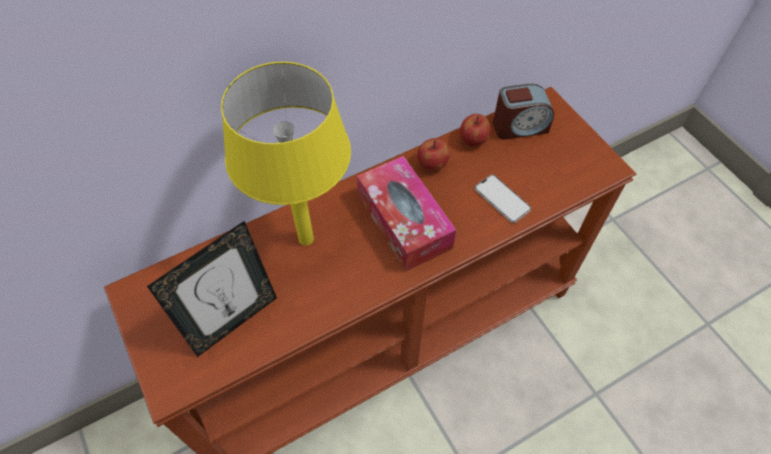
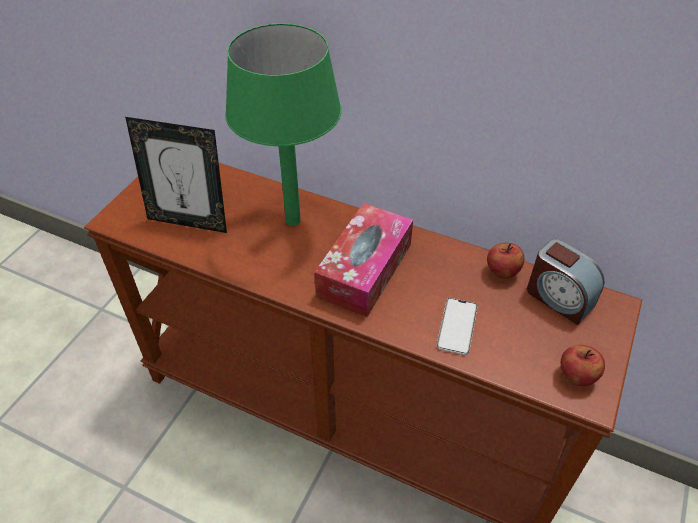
camera: 55 degrees right, 10 degrees down
yellow table lamp [221,62,351,246] -> green table lamp [225,23,341,226]
apple [417,138,450,171] -> apple moved to [561,345,605,386]

